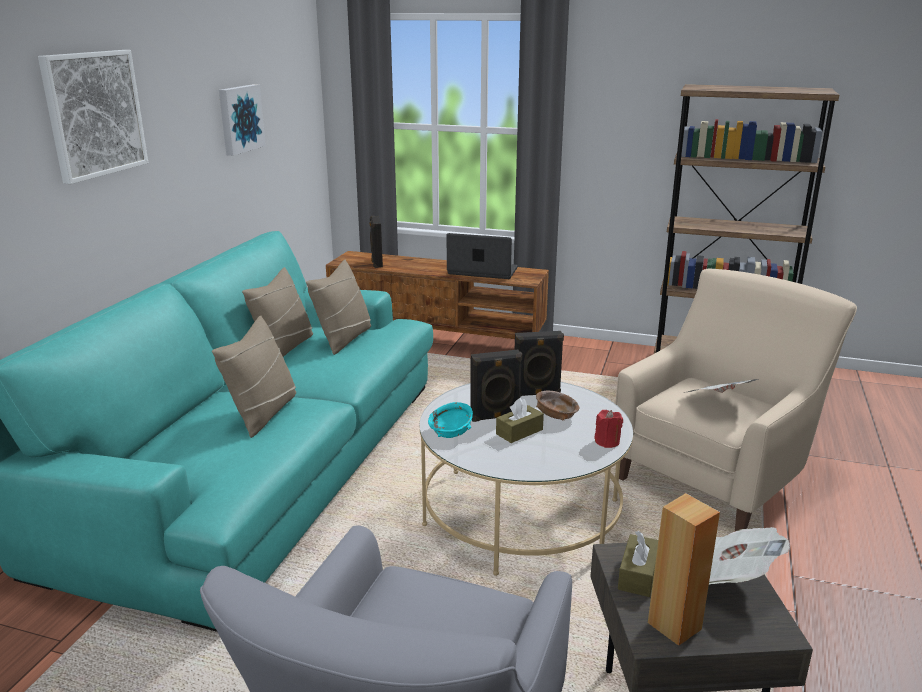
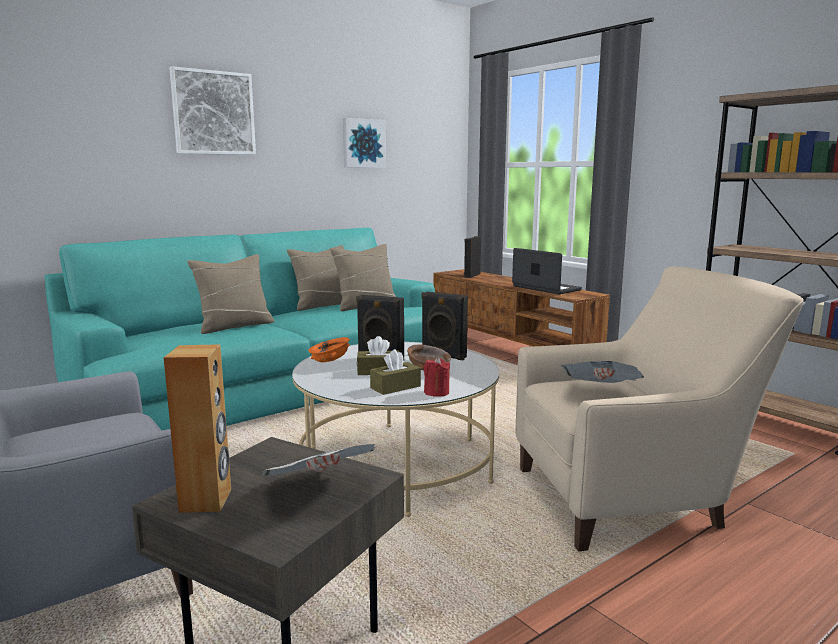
camera: 35 degrees right, 10 degrees down
turquoise bowl [428,402,473,438] -> orange bowl [308,337,350,362]
brown tissue box [618,531,658,597] -> brown tissue box moved to [370,349,421,395]

